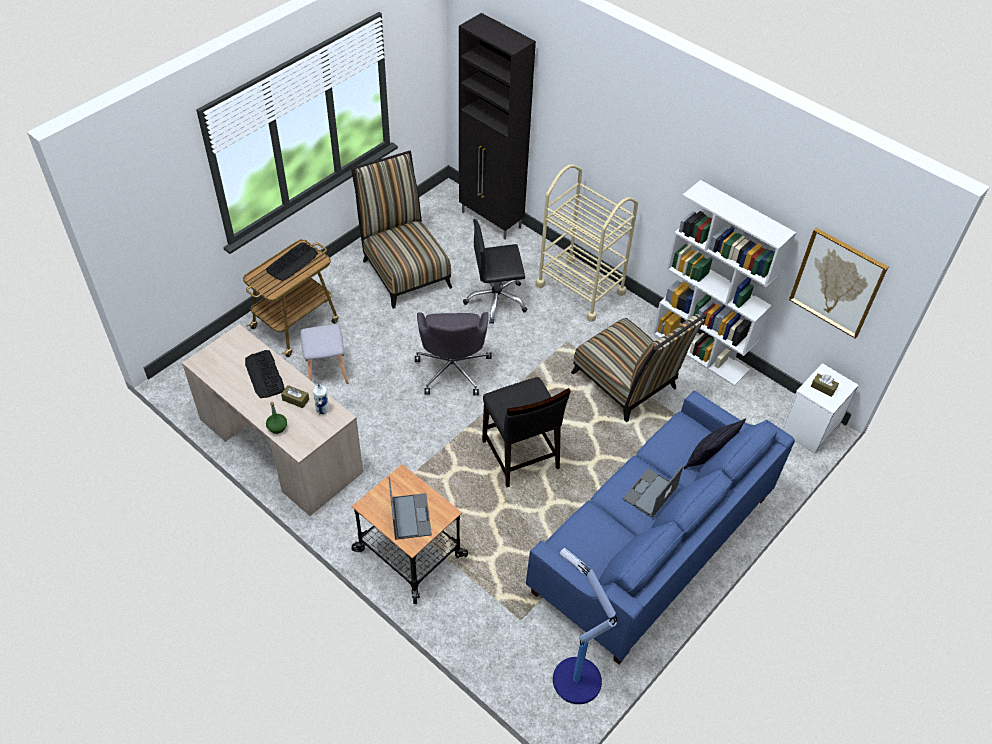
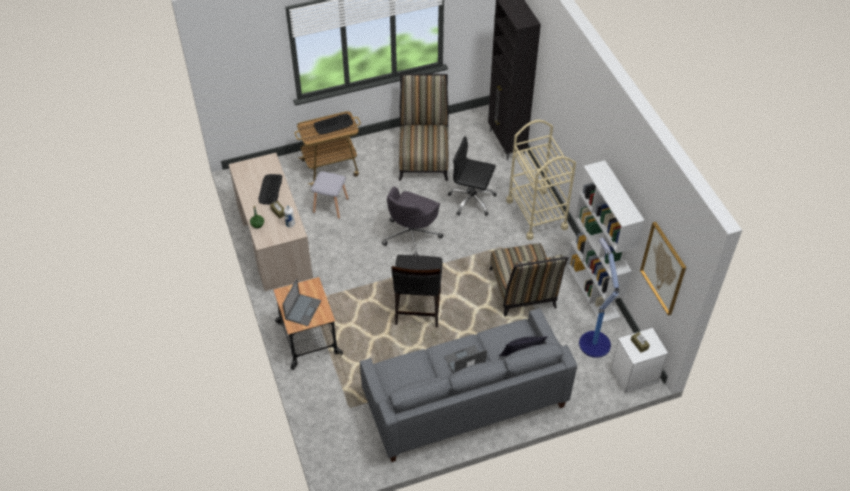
camera: 30 degrees right, 0 degrees up
blue sofa [526,391,795,664] -> grey sofa [360,308,577,462]
floor lamp [553,548,617,704] -> floor lamp moved to [579,238,619,358]

